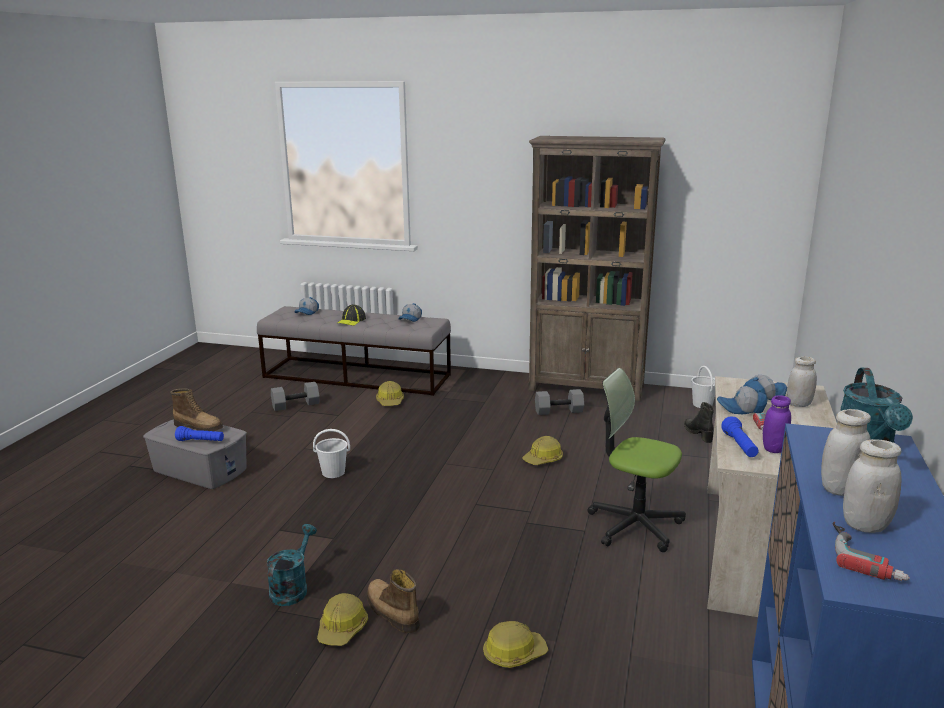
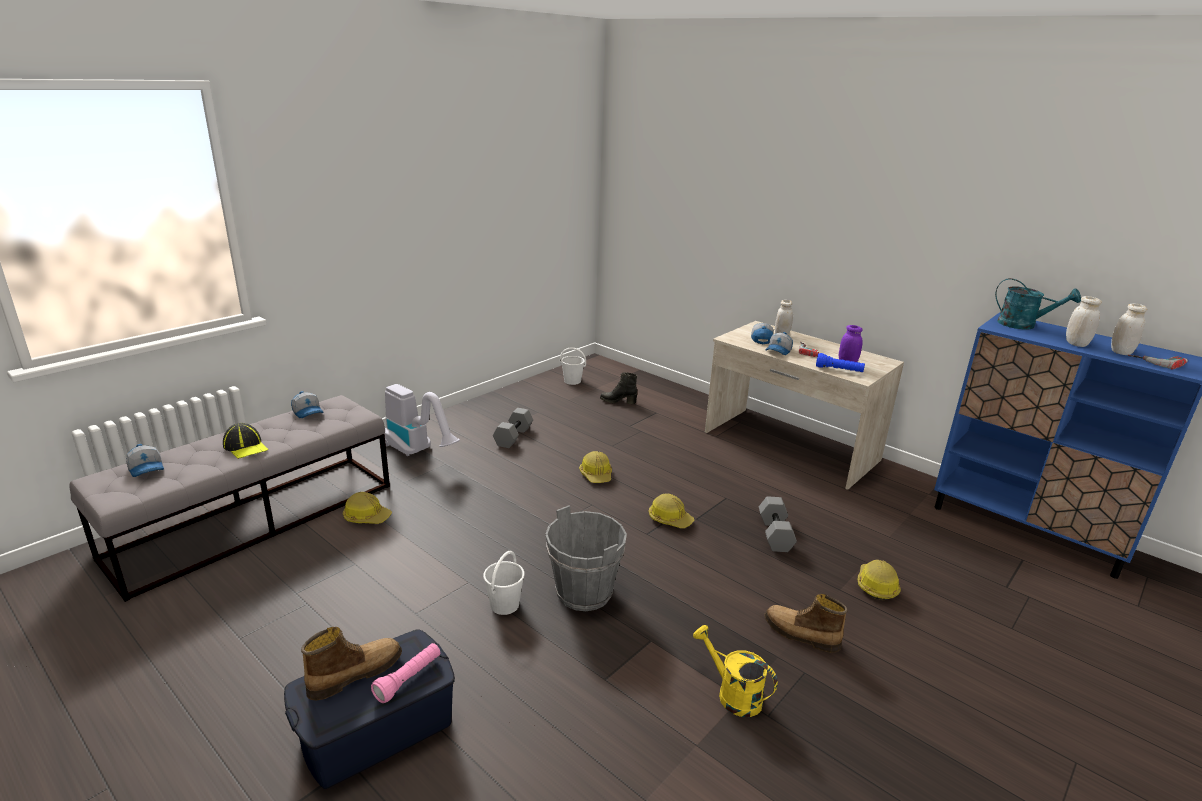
camera: 65 degrees left, 5 degrees up
grey storage box [143,419,247,489] -> blue storage box [284,629,455,789]
blue flashlight [175,426,224,441] -> pink flashlight [371,643,440,703]
turquoise watering can [267,524,317,606] -> yellow watering can [693,625,778,717]
grey dumbbell [271,382,320,411] -> grey dumbbell moved to [759,496,797,552]
hard hat [317,593,368,646] -> hard hat moved to [648,494,694,528]
boot [367,569,420,633] -> boot turned 45 degrees clockwise [764,594,847,653]
brown bookcase [529,136,666,402] -> none
office chair [587,368,686,552] -> none
none -> vacuum cleaner [384,384,460,456]
none -> grey bucket [545,505,627,611]

